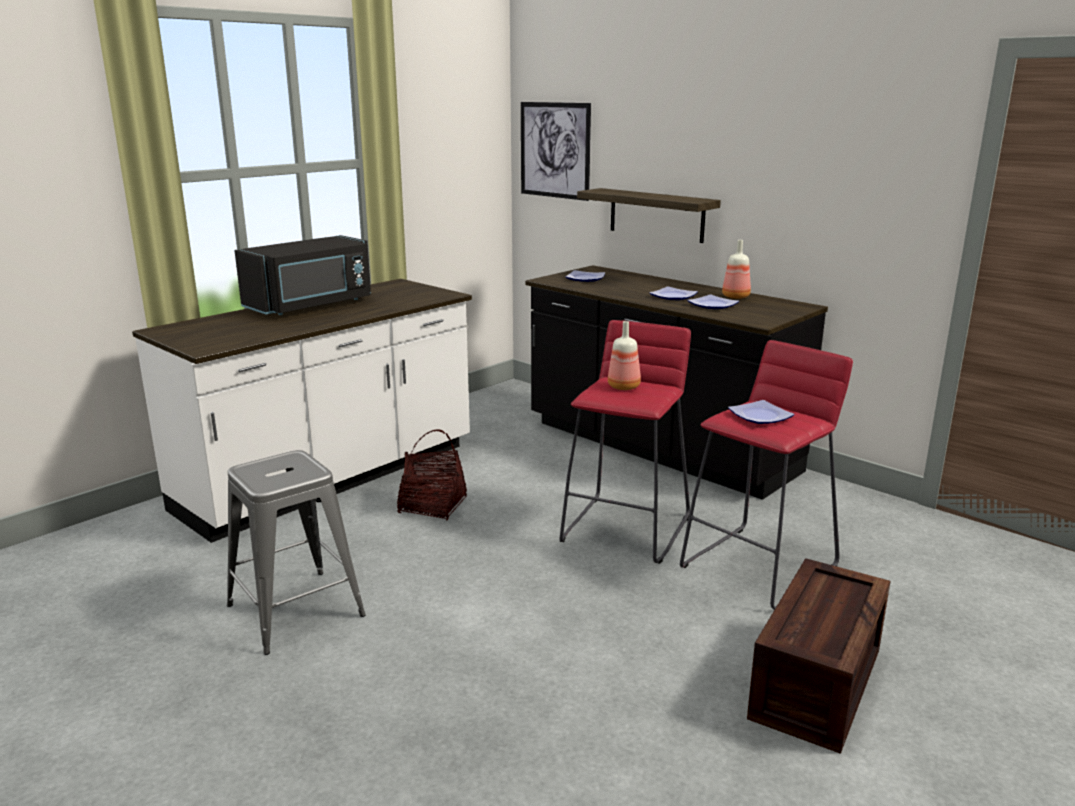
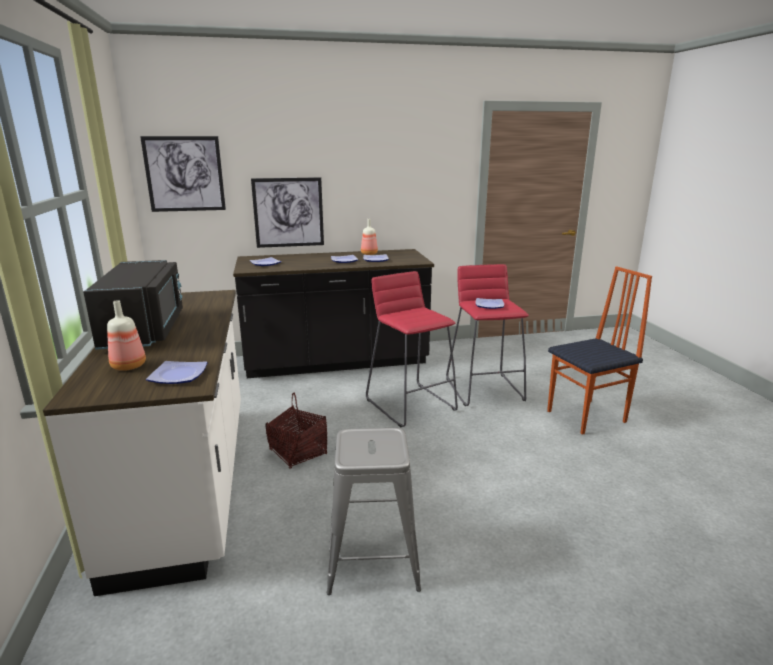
camera: 55 degrees left, 0 degrees up
shelf [577,188,721,243] -> picture [251,177,324,248]
bottle [608,321,641,390] -> bottle moved to [107,300,146,371]
crate [747,558,890,754] -> chair [547,266,652,435]
none -> plate [146,361,208,384]

